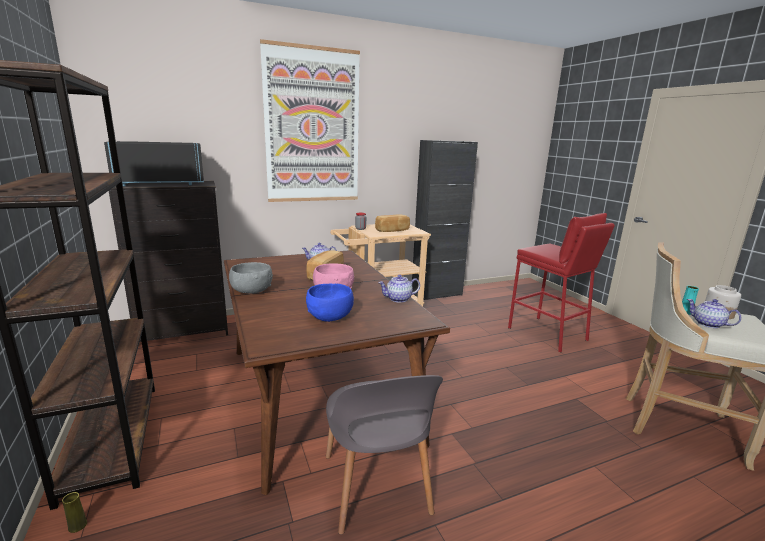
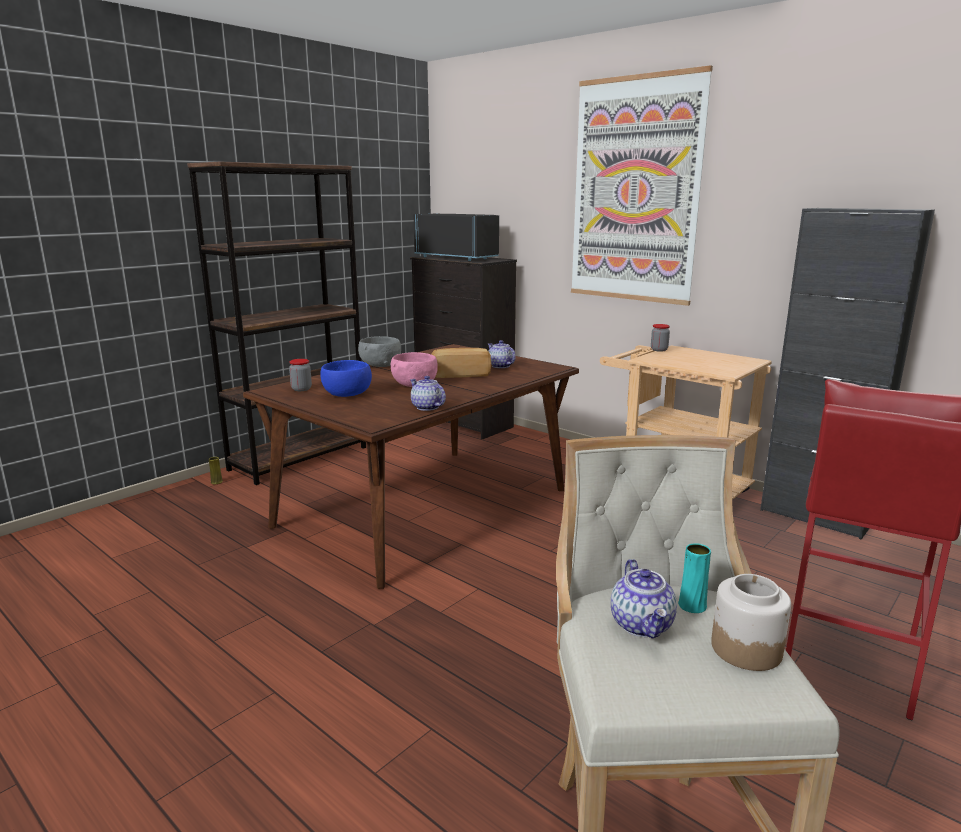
camera: 65 degrees right, 0 degrees up
grey chair [326,375,443,535] -> none
bread [375,214,410,232] -> none
teapot [687,299,741,328] -> teapot turned 150 degrees clockwise [611,559,677,639]
none -> jar [289,359,312,391]

